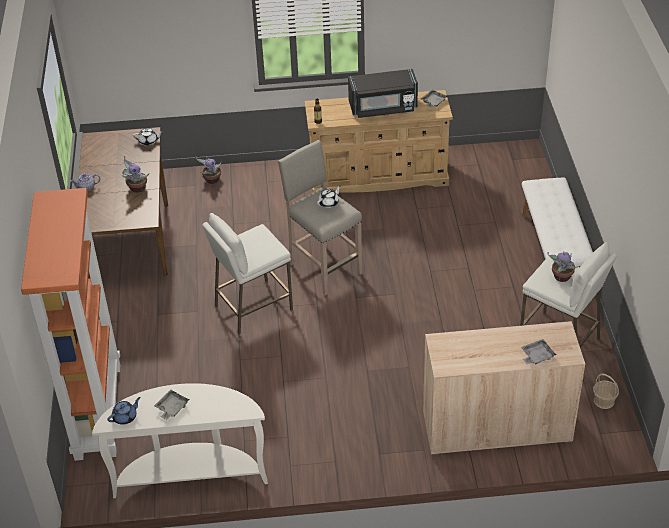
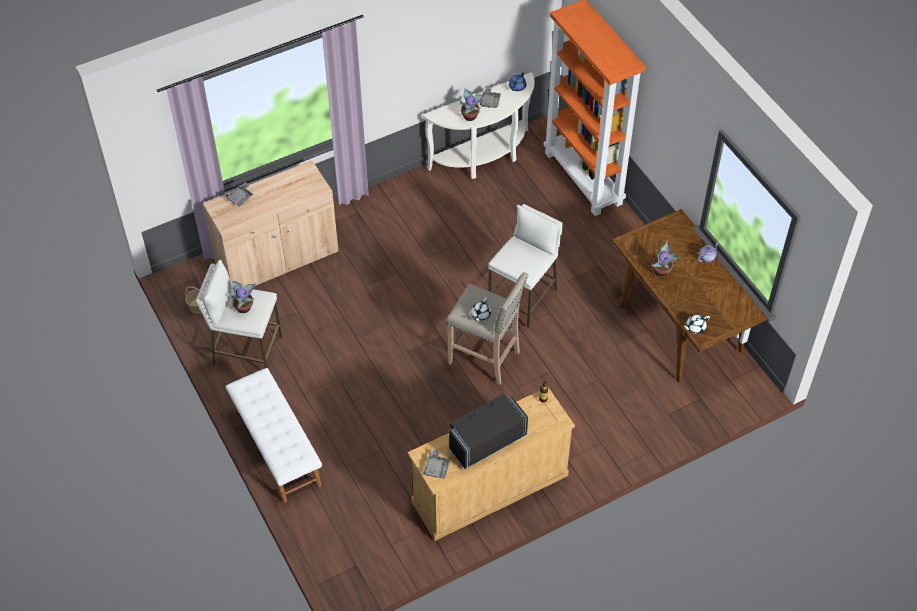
camera: 155 degrees right, 10 degrees up
potted plant [196,156,221,184] -> potted plant moved to [459,87,485,121]

